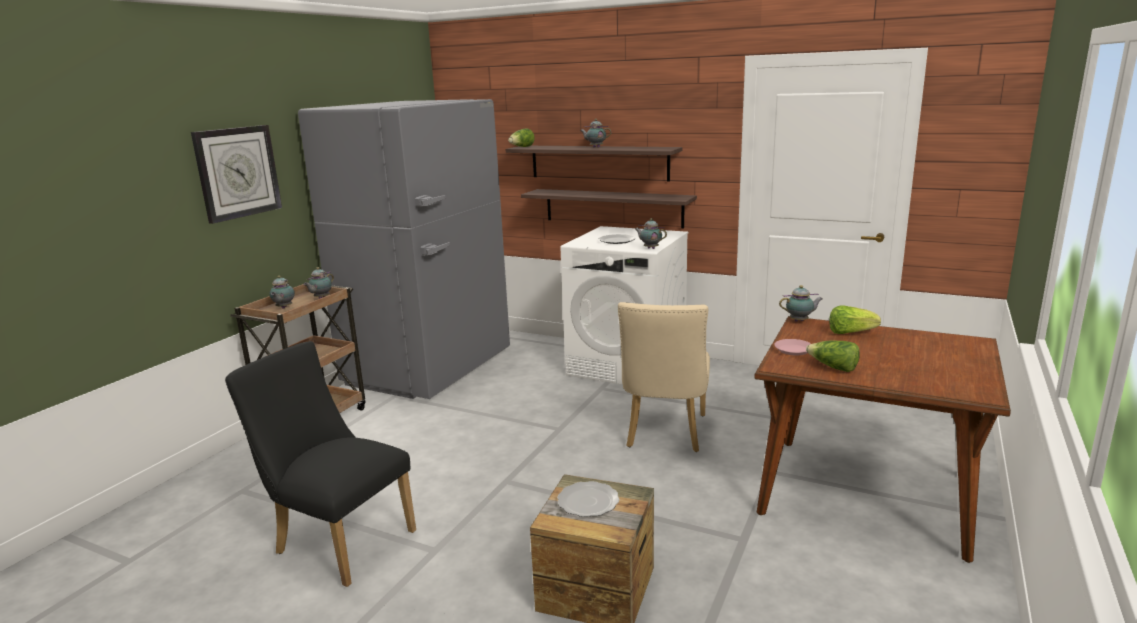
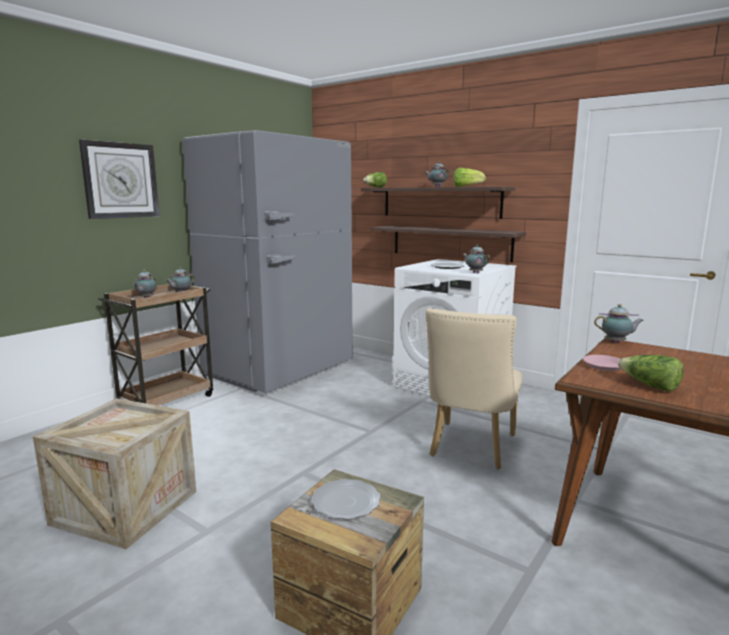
camera: 10 degrees right, 5 degrees down
black chair [225,341,416,587] -> crate [33,398,196,549]
lettuce [829,305,881,334] -> lettuce moved to [453,168,486,187]

